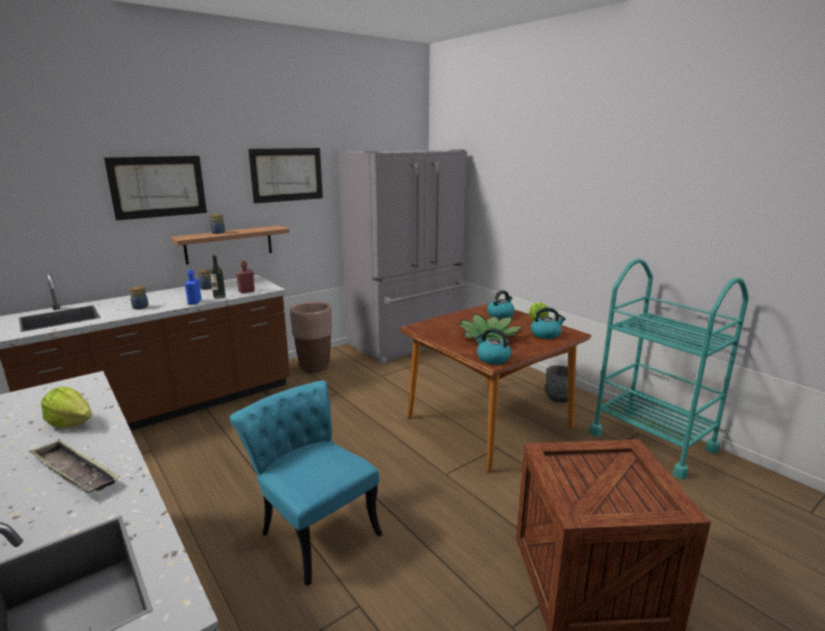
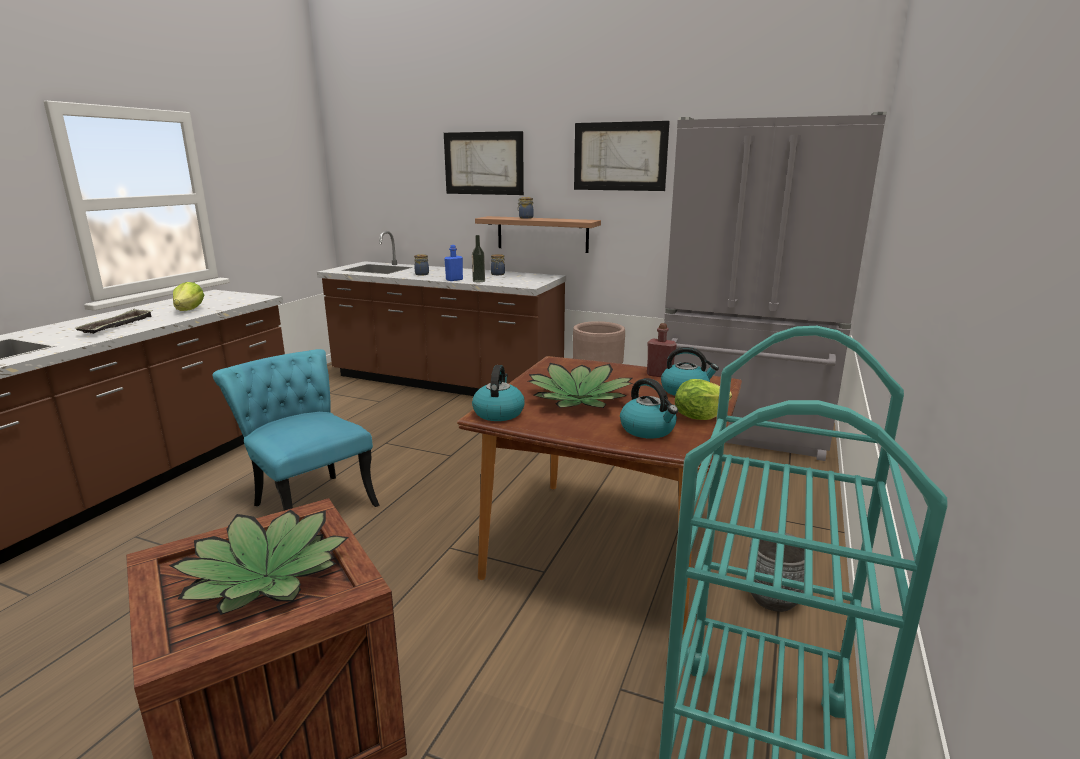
camera: 60 degrees right, 0 degrees up
turquoise chair [229,381,383,586] -> turquoise chair turned 60 degrees counterclockwise [212,349,379,511]
red bottle [236,261,255,293] -> red bottle moved to [647,323,677,377]
none -> potted plant [169,510,349,615]

